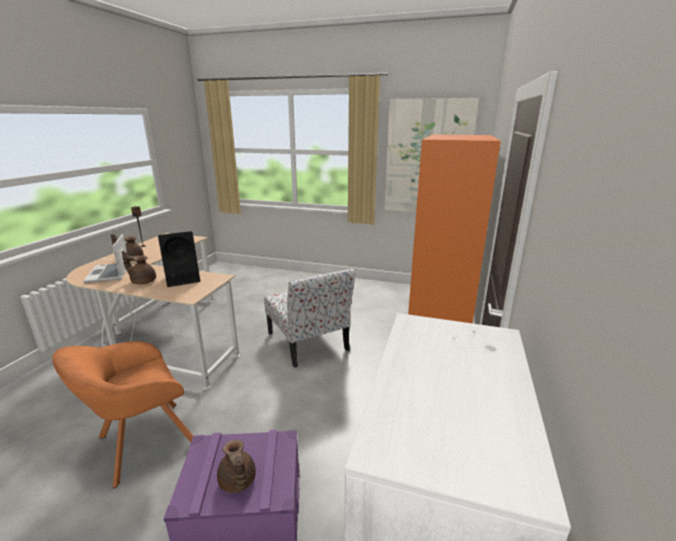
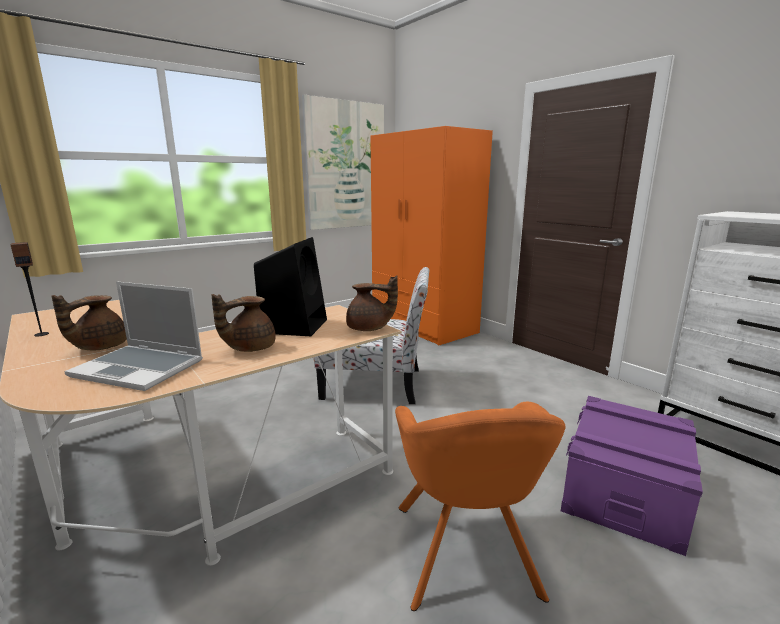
camera: 55 degrees left, 5 degrees down
brown teapot [217,440,256,493] -> brown teapot moved to [346,275,398,331]

